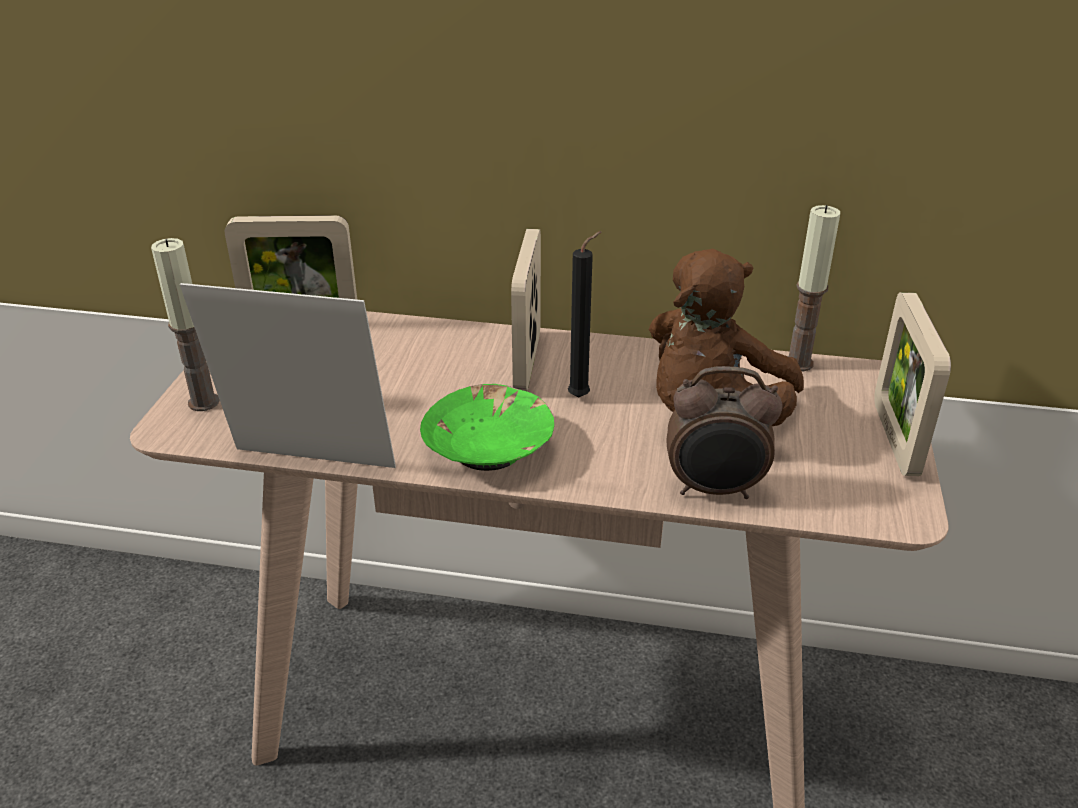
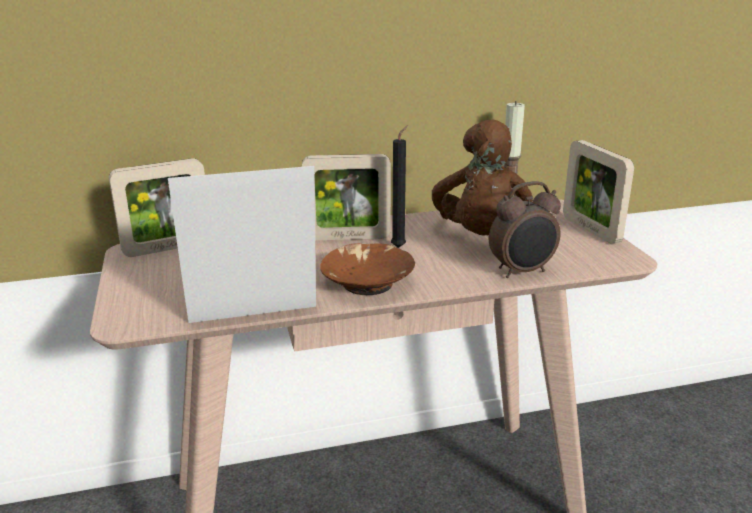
camera: 25 degrees left, 10 degrees down
candle [151,238,220,411] -> none
green bowl [420,384,554,471] -> brown bowl [321,243,415,295]
picture frame [511,229,541,391] -> picture frame turned 75 degrees counterclockwise [302,154,391,240]

